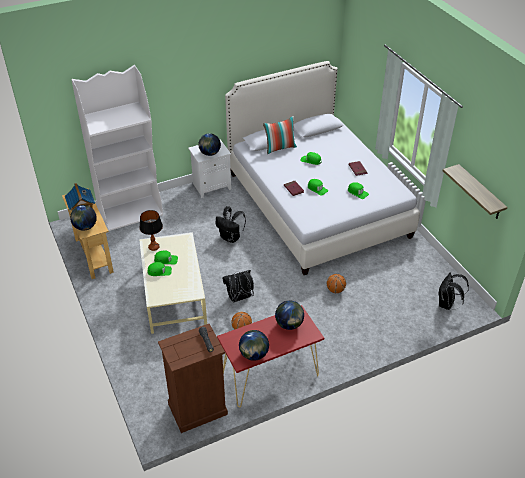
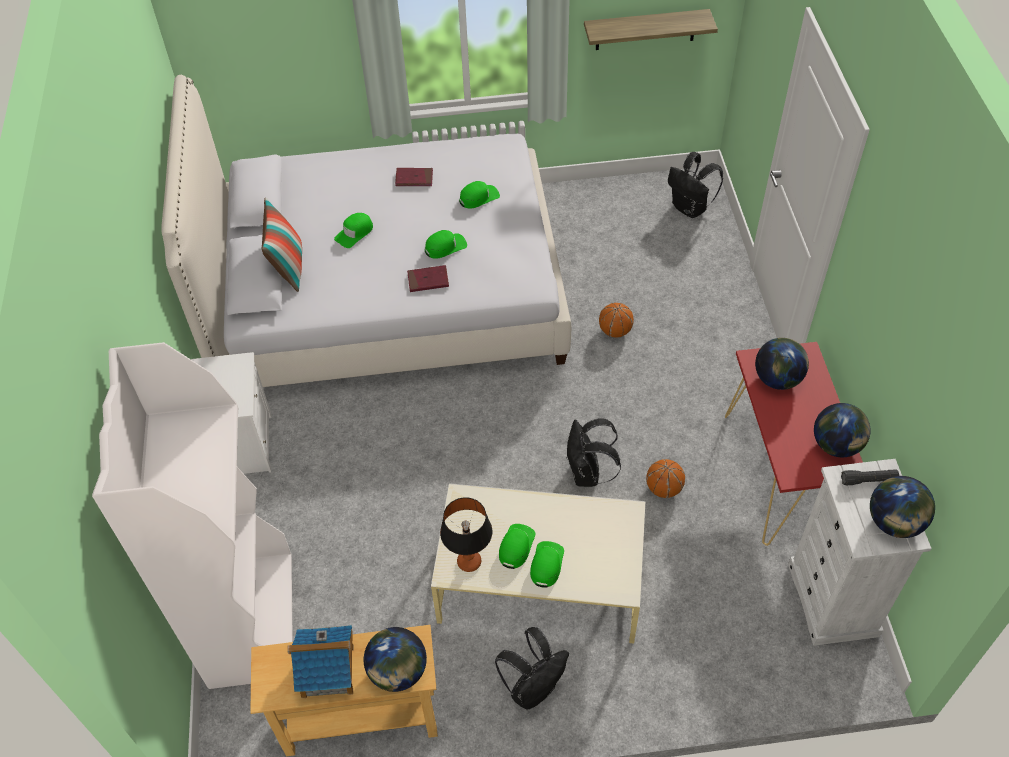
camera: 70 degrees left, 10 degrees up
brown dresser [158,324,228,433] -> white dresser [788,459,931,646]
globe [198,133,221,156] -> globe moved to [870,476,935,538]
black backpack [216,206,246,243] -> black backpack moved to [495,627,569,710]

